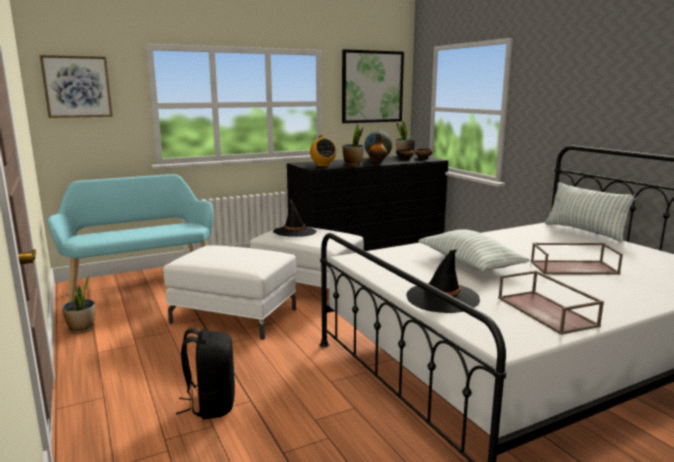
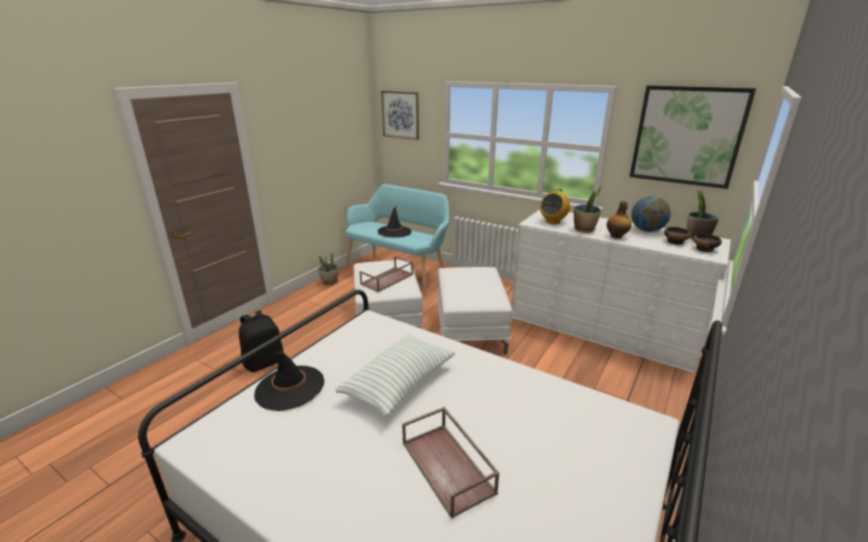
camera: 60 degrees right, 10 degrees up
black hat [273,200,317,237] -> black hat moved to [378,206,411,238]
black dresser [287,154,448,251] -> white dresser [512,210,731,373]
brown tray [498,270,604,335] -> brown tray moved to [359,256,413,292]
pillow [545,182,637,242] -> none

